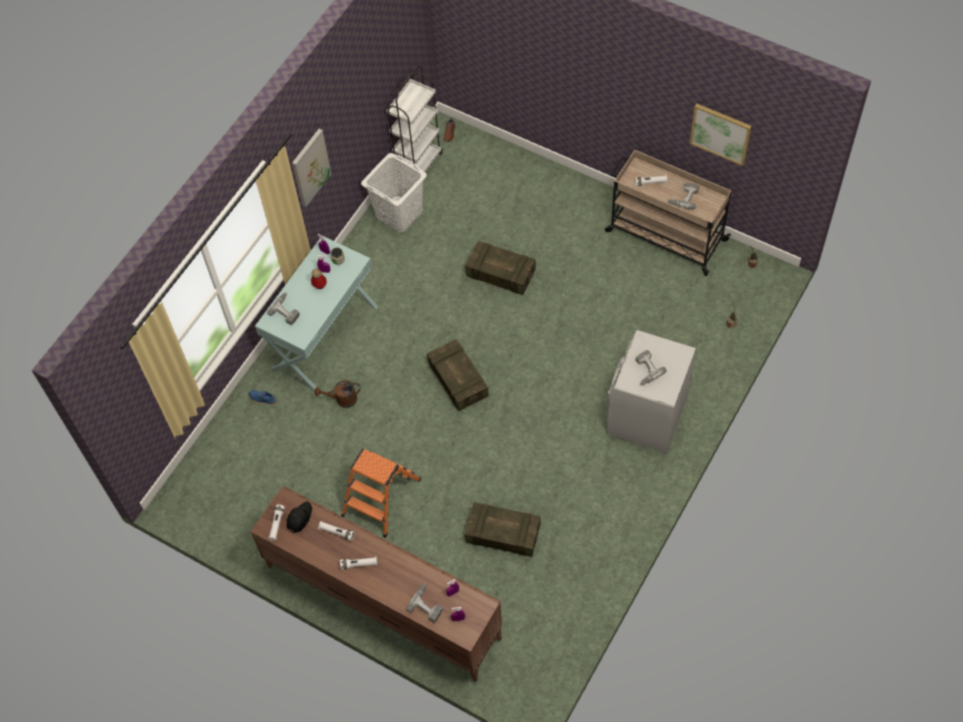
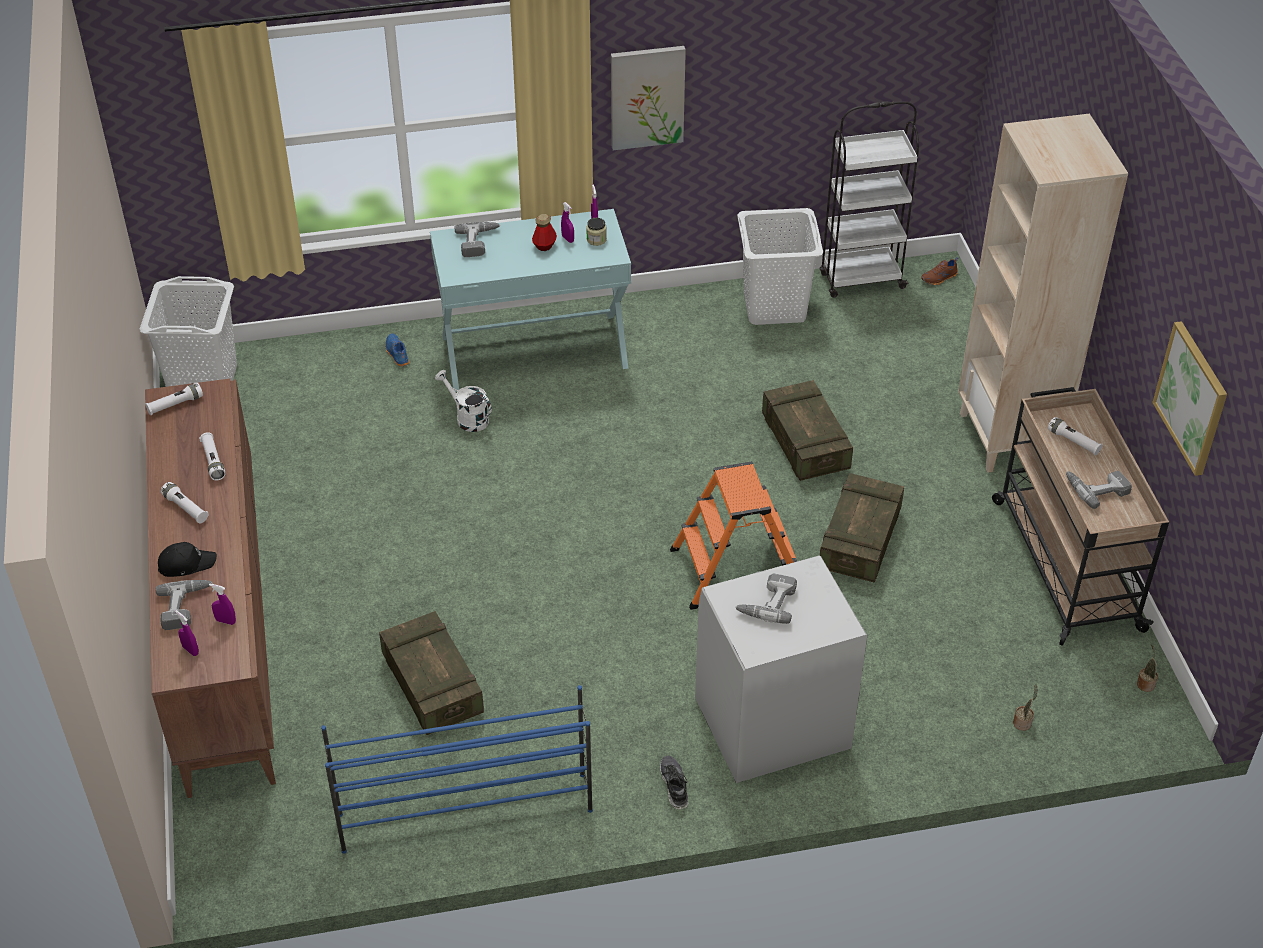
camera: 45 degrees right, 15 degrees down
black cap [287,502,312,533] -> black cap moved to [158,542,217,577]
brown watering can [314,380,361,408] -> white watering can [435,370,492,432]
orange step ladder [341,448,421,538] -> orange step ladder moved to [670,461,797,610]
crate [427,339,489,411] -> crate moved to [820,473,904,583]
none -> white laundry basket [140,276,237,387]
none -> blue shoe rack [321,685,593,854]
none -> shoe [660,756,688,809]
none -> beige bookcase [958,114,1128,473]

